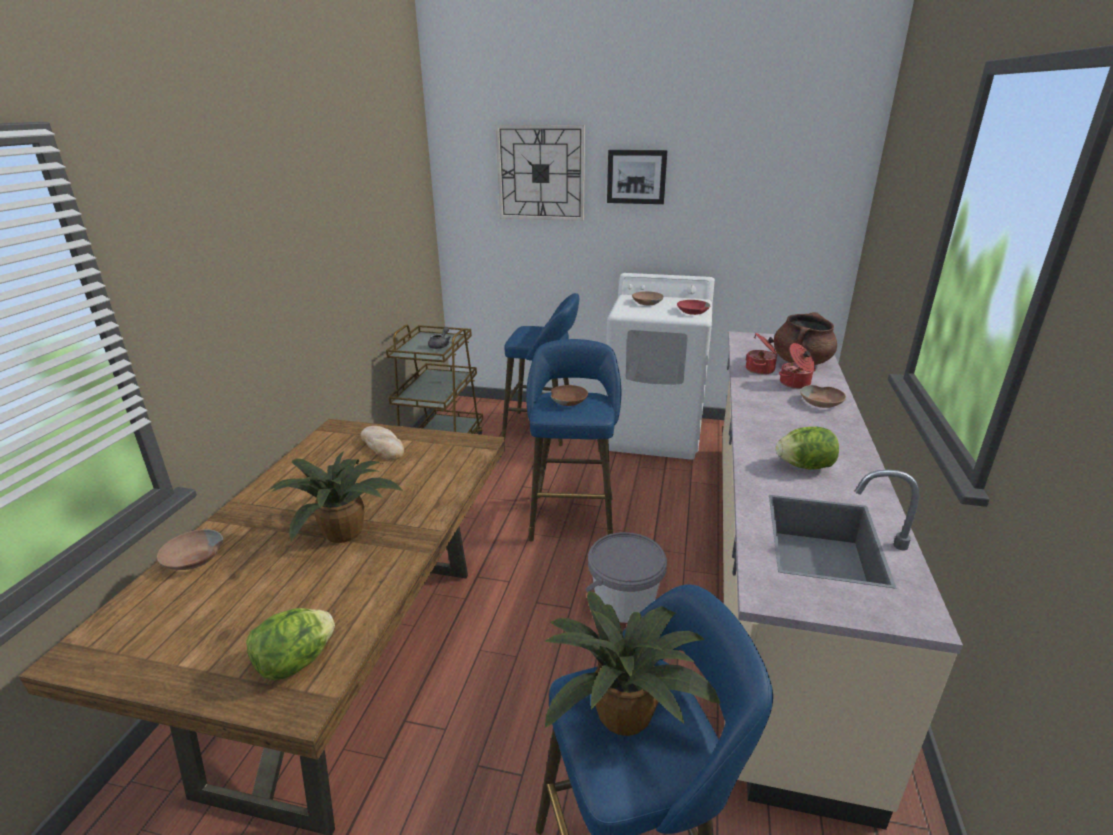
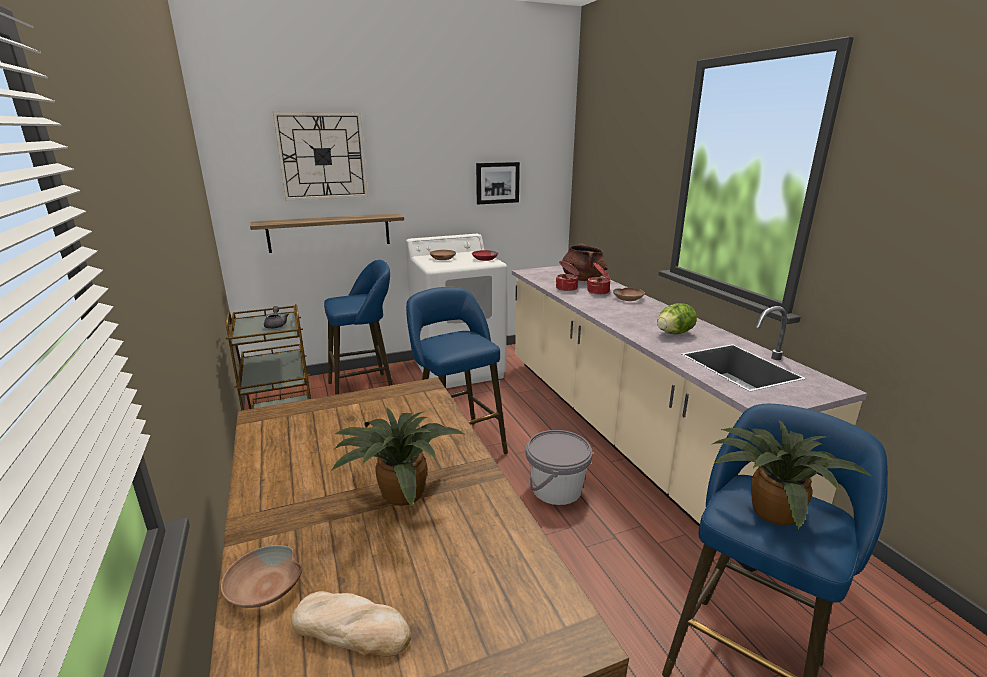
camera: 35 degrees left, 5 degrees down
lettuce [246,608,335,680] -> none
bread [361,426,404,460] -> bread moved to [291,591,411,657]
brown bowl [551,385,588,406] -> none
picture [607,150,668,204] -> picture moved to [476,162,520,204]
none -> shelf [250,213,404,253]

